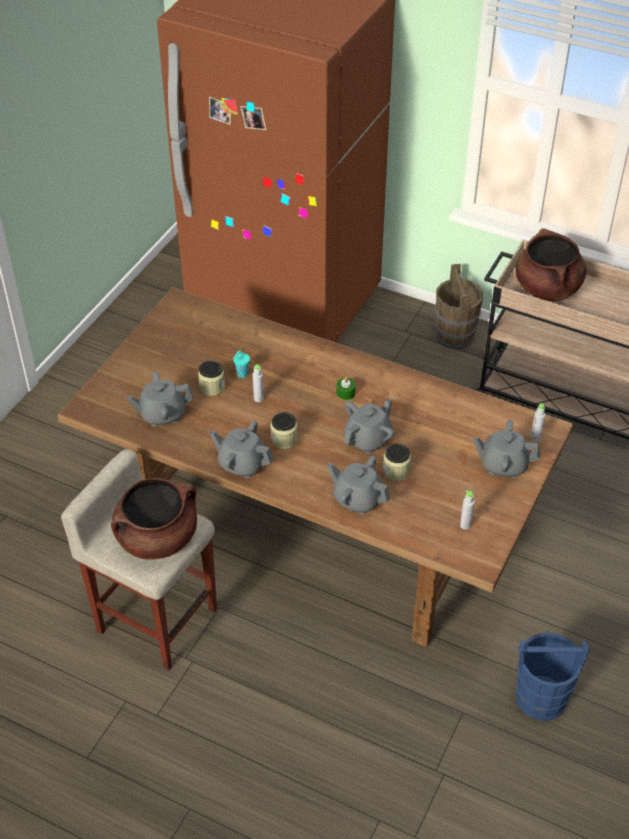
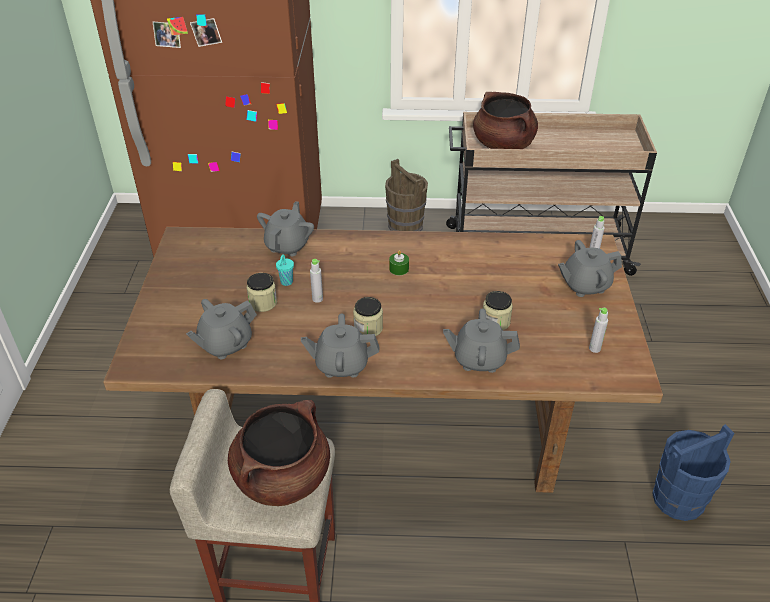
camera: 25 degrees left, 5 degrees down
grey teapot [344,398,394,454] -> grey teapot moved to [257,201,314,256]

